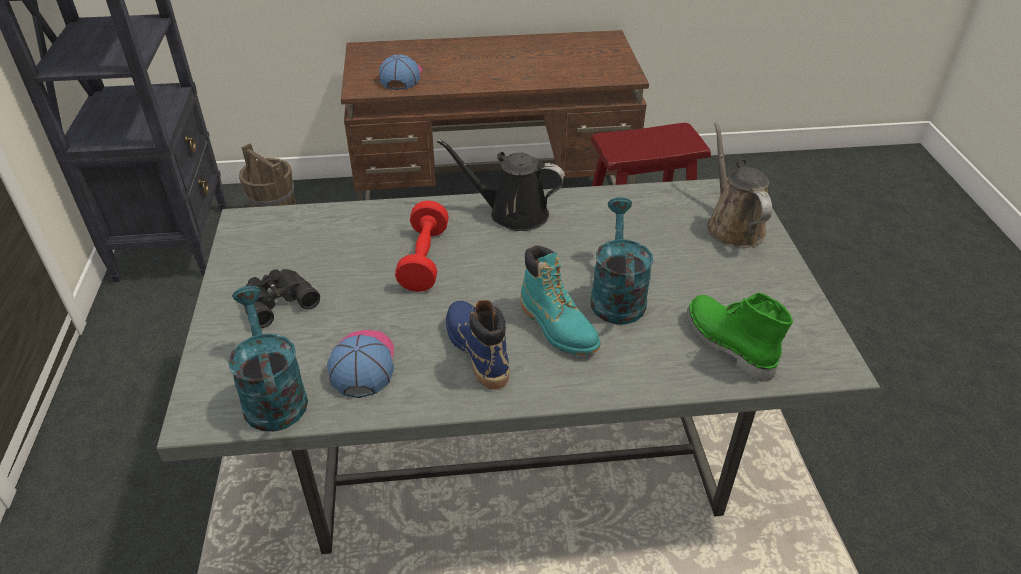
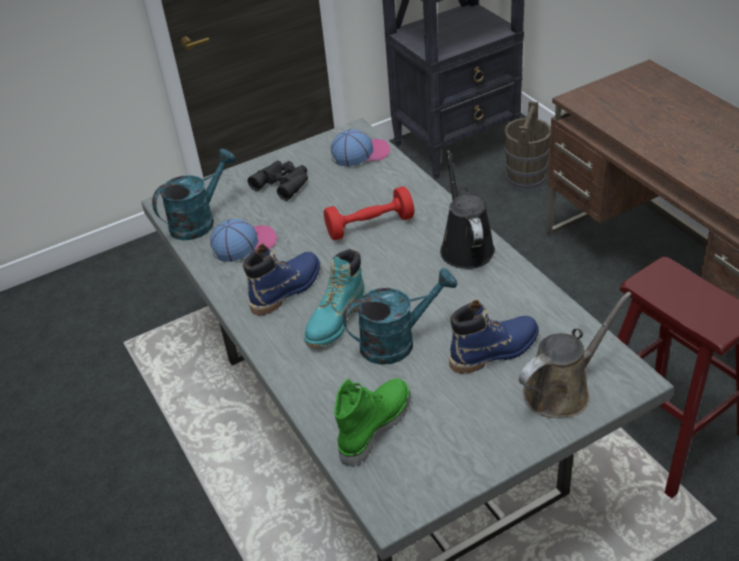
camera: 70 degrees right, 0 degrees up
cap [379,54,422,90] -> cap moved to [331,129,391,167]
none -> blue boot [449,300,539,374]

